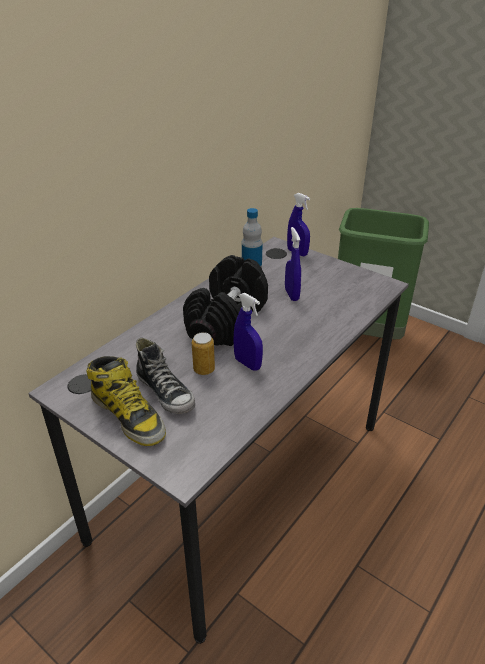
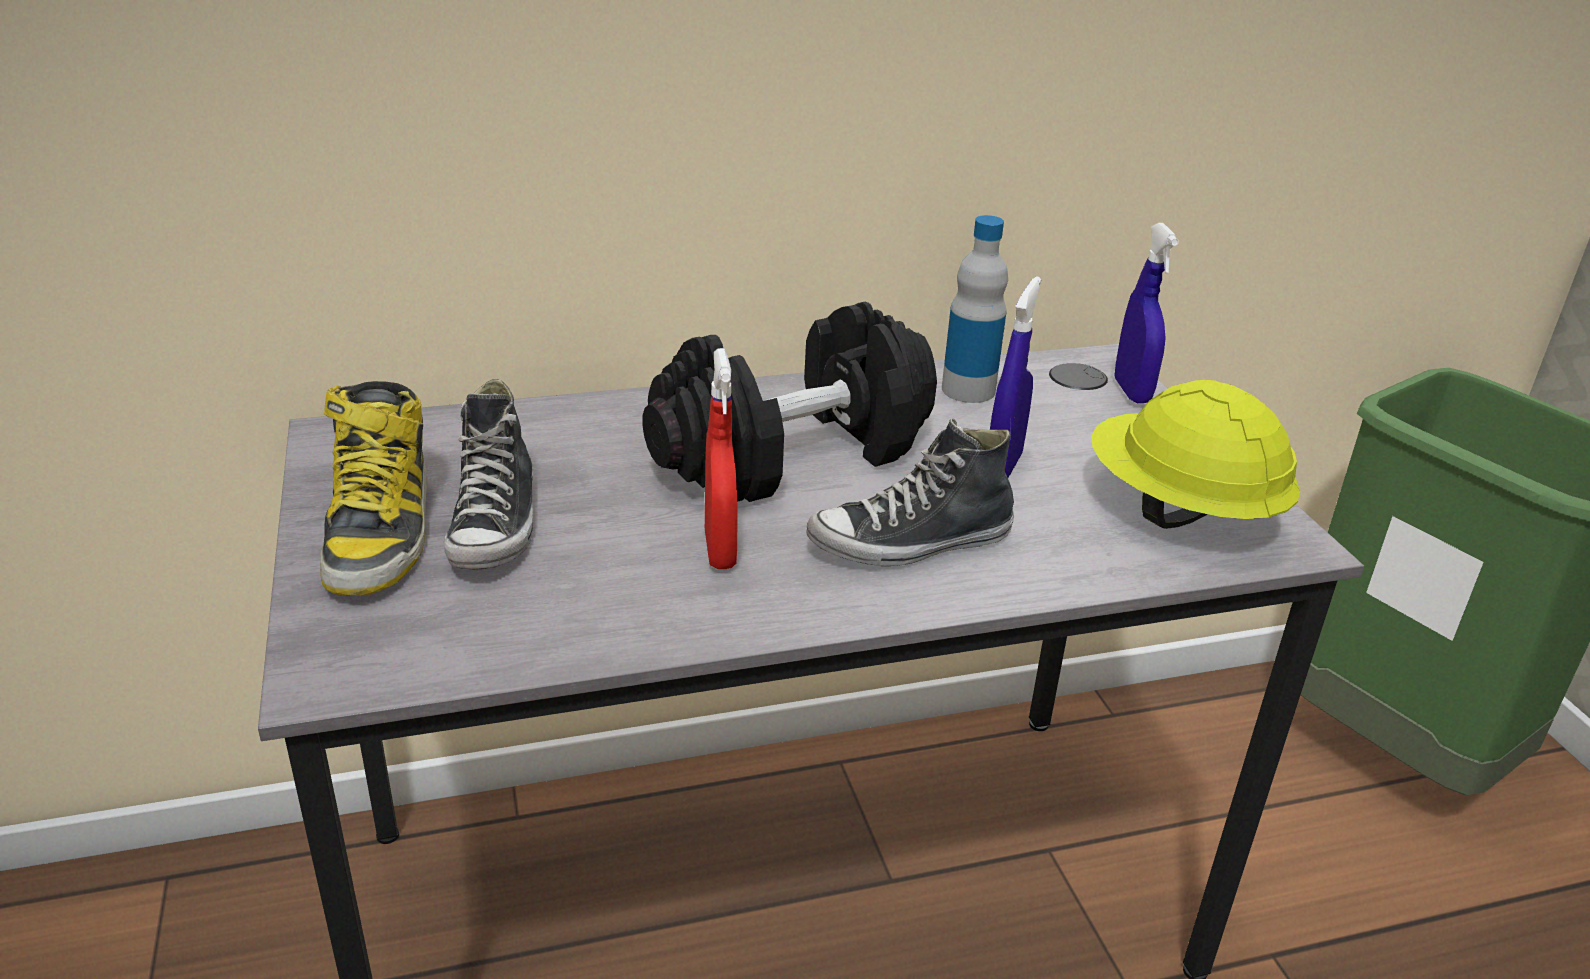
camera: 35 degrees right, 5 degrees down
can [192,332,215,375] -> none
blue spray bottle [233,293,263,371] -> red spray bottle [705,348,738,569]
none -> shoe [806,419,1014,566]
none -> yellow hard hat [1091,380,1300,529]

